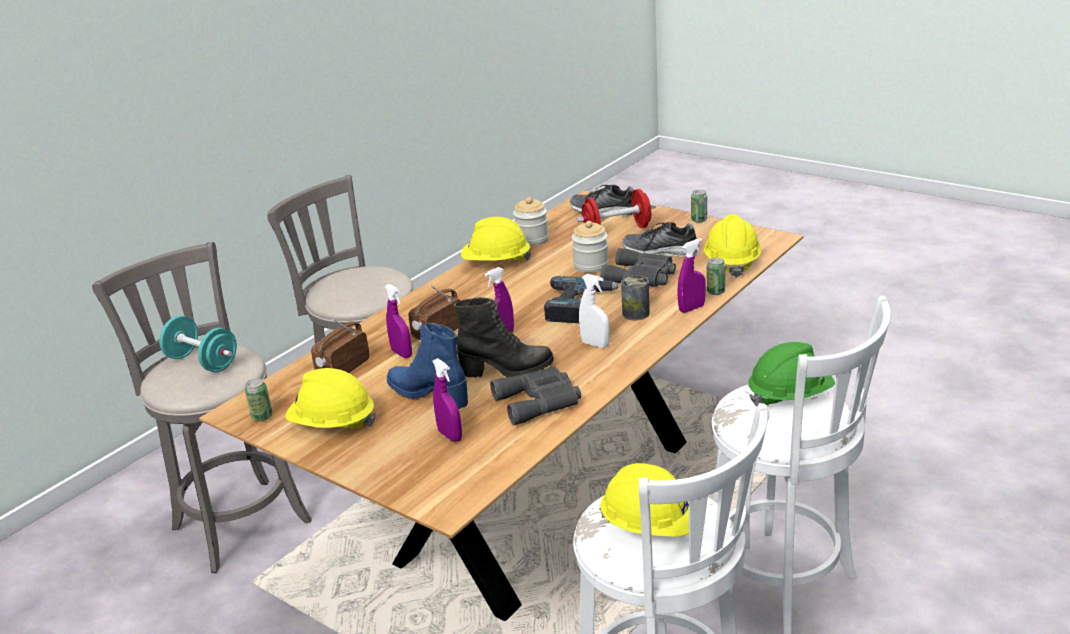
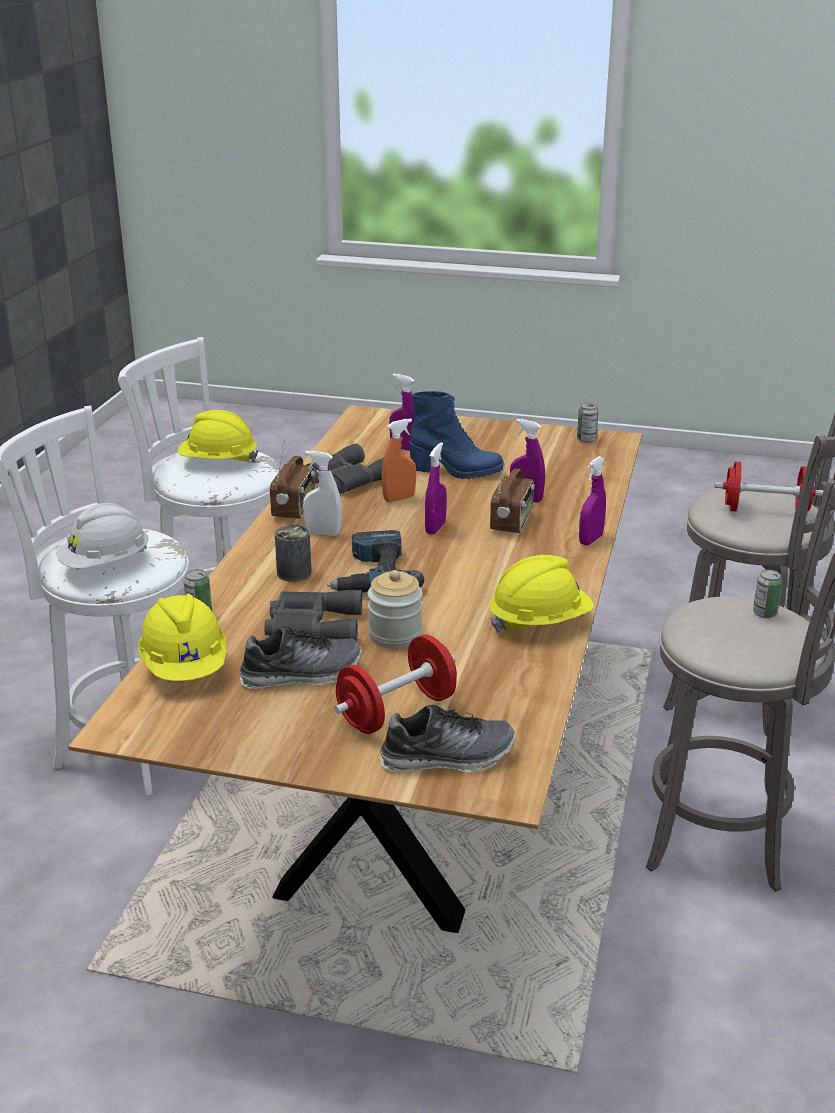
camera: 155 degrees right, 0 degrees up
turquoise dumbbell [159,316,237,372] -> red dumbbell [715,462,824,512]
yellow hard hat [286,368,376,428] -> none
radio [311,319,370,373] -> radio moved to [270,440,315,519]
black boot [454,297,554,377] -> orange spray bottle [382,419,416,502]
jar [513,197,549,246] -> none
purple spray bottle [677,238,706,313] -> purple spray bottle moved to [579,456,606,545]
can [691,190,707,223] -> can moved to [753,570,782,618]
green hard hat [748,342,835,406] -> white hard hat [56,503,148,569]

